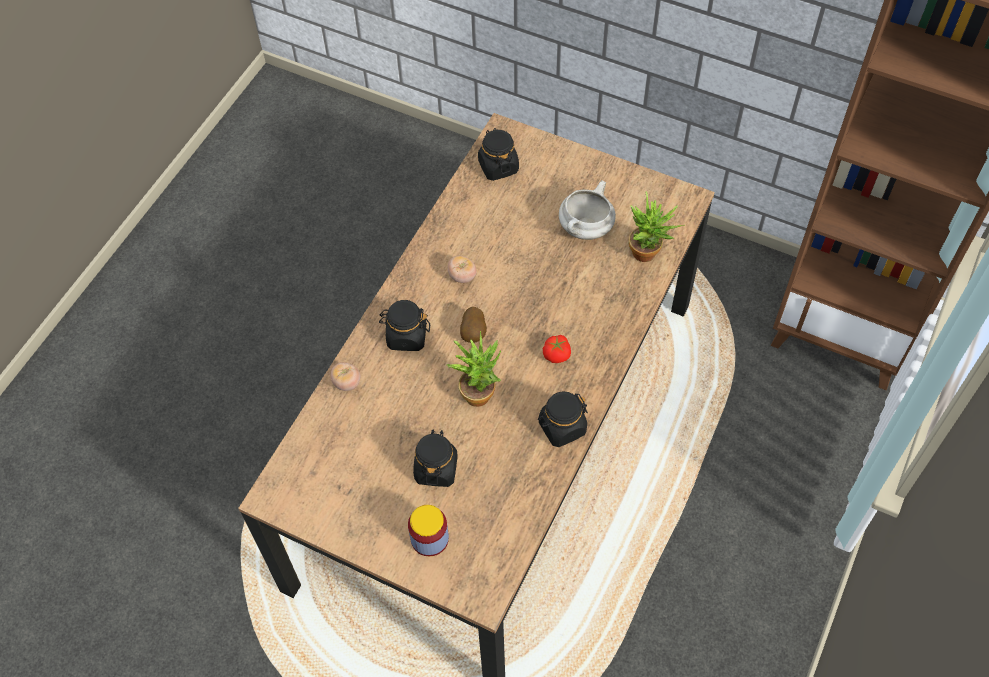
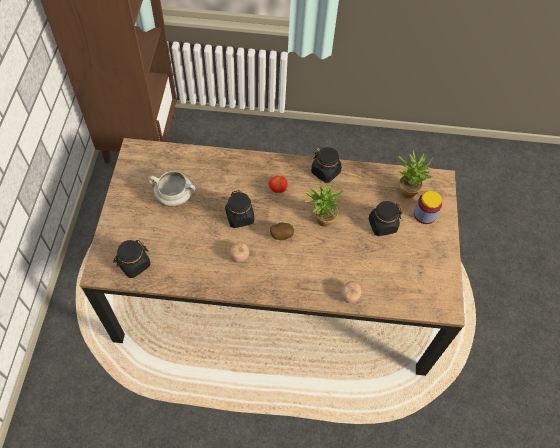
camera: 115 degrees left, 0 degrees up
black jar [379,300,430,351] -> black jar moved to [225,190,254,228]
potted plant [629,191,685,262] -> potted plant moved to [397,150,433,198]

